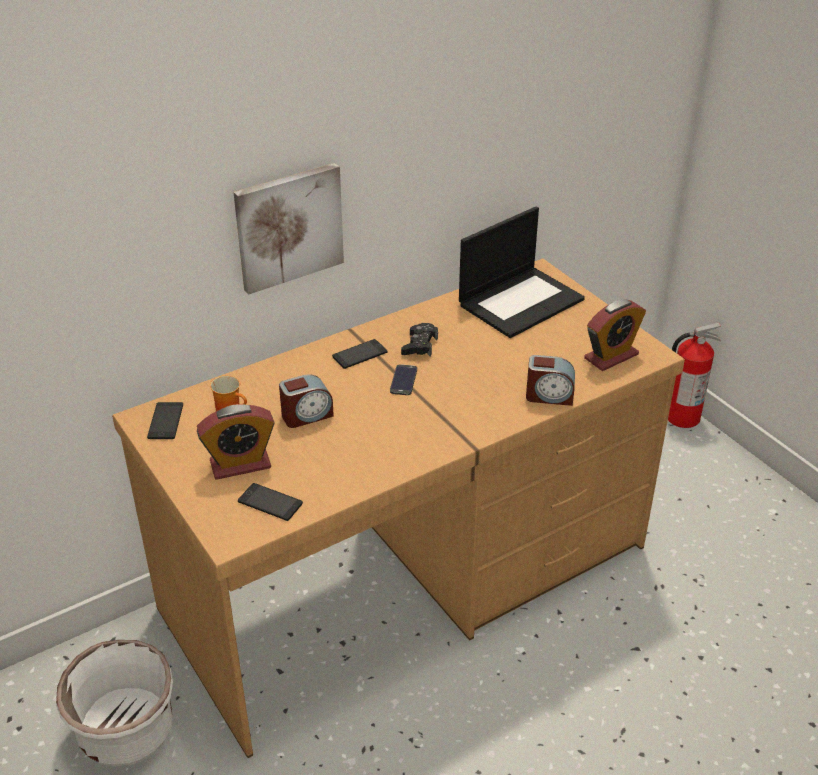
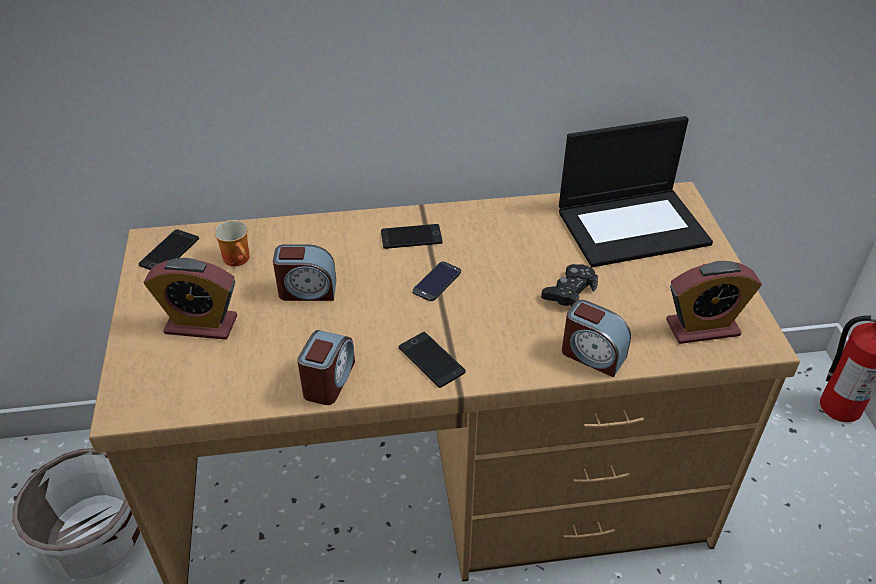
camera: 25 degrees right, 5 degrees up
picture [233,163,344,295] -> none
phone [238,483,303,521] -> phone moved to [399,332,466,388]
black game controller [401,323,438,357] -> black game controller moved to [541,264,598,307]
none -> alarm clock [297,330,355,405]

